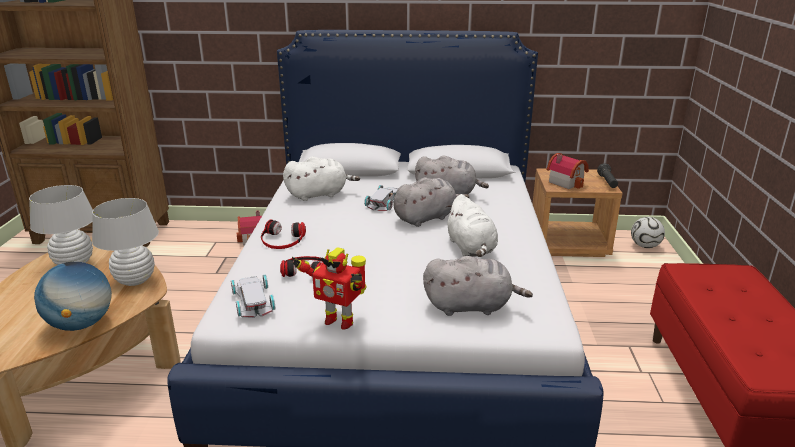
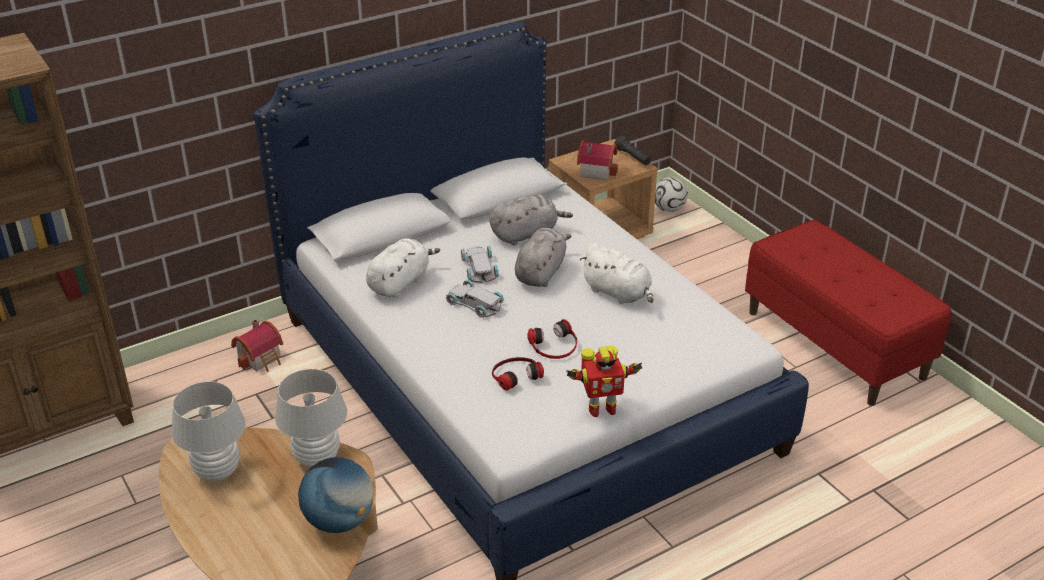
camera: 35 degrees left, 10 degrees up
white toy car [231,274,275,318] -> white toy car moved to [446,280,504,318]
headphones [261,219,306,249] -> headphones moved to [527,319,577,359]
grey plush toy [423,256,533,316] -> none

